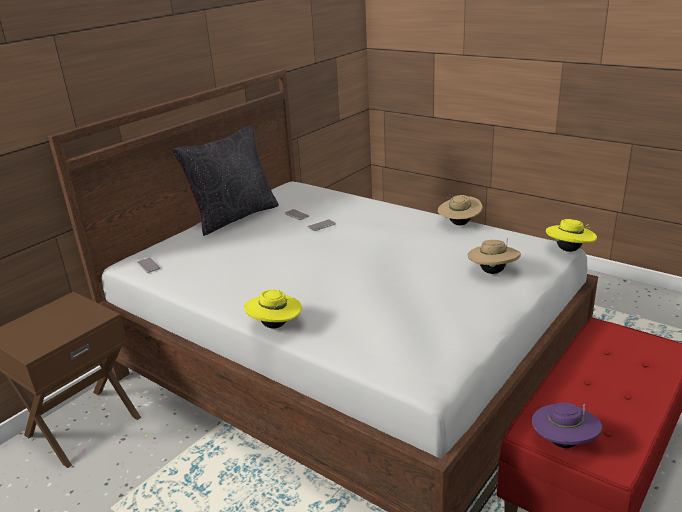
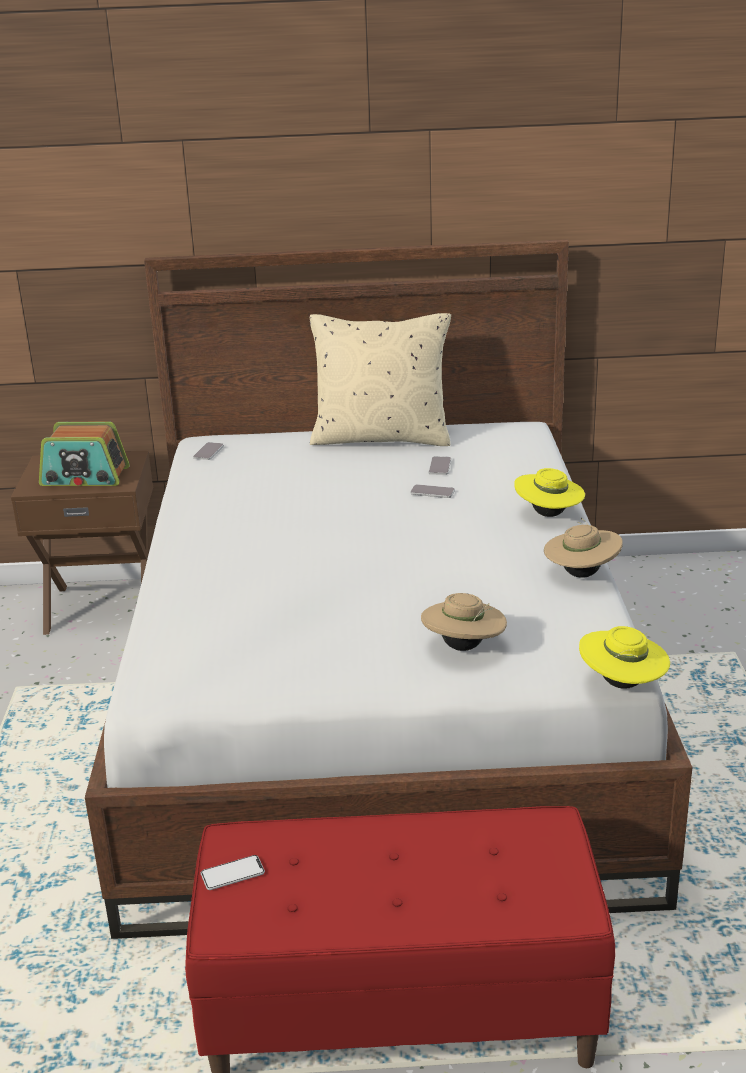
camera: 50 degrees right, 0 degrees up
black pillow [173,125,279,236] -> beige pillow [310,313,451,446]
yellow hat [244,290,302,329] -> yellow hat moved to [514,468,585,517]
purple hat [532,403,602,448] -> phone [201,855,265,890]
none -> radio [39,421,130,486]

